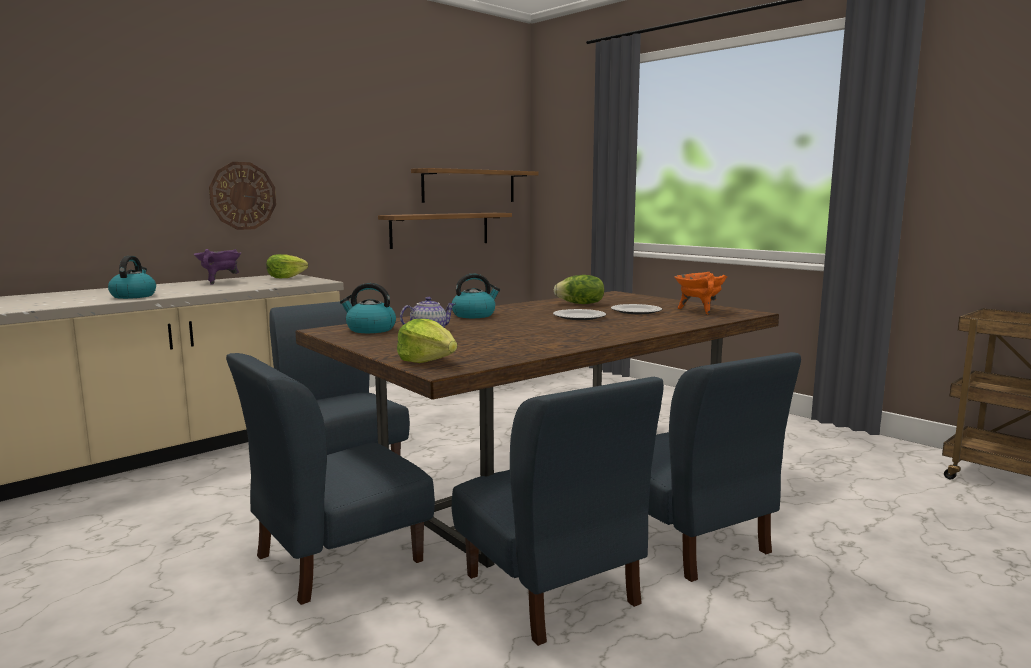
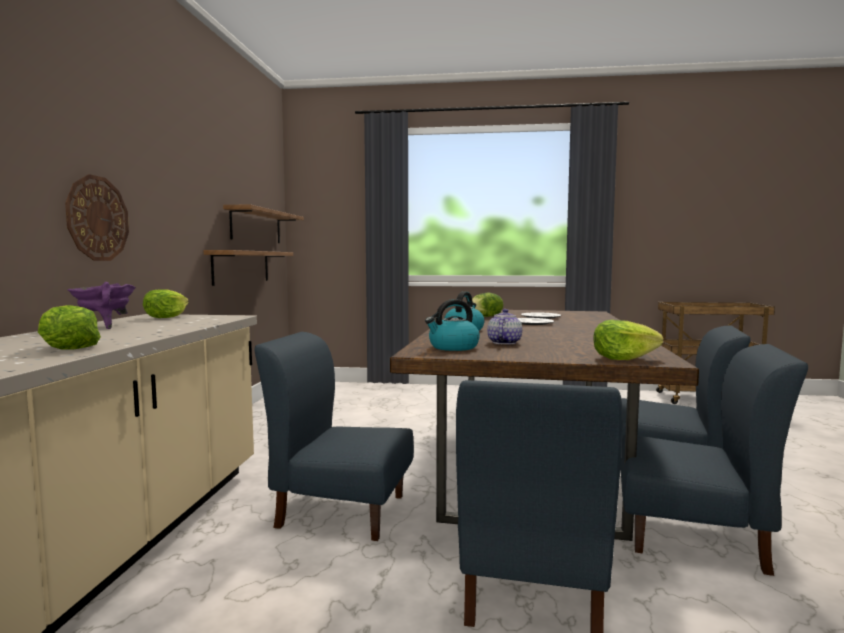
camera: 40 degrees left, 5 degrees down
kettle [108,256,156,299] -> lettuce [38,305,101,349]
orange cooking pot [675,272,727,314] -> none

